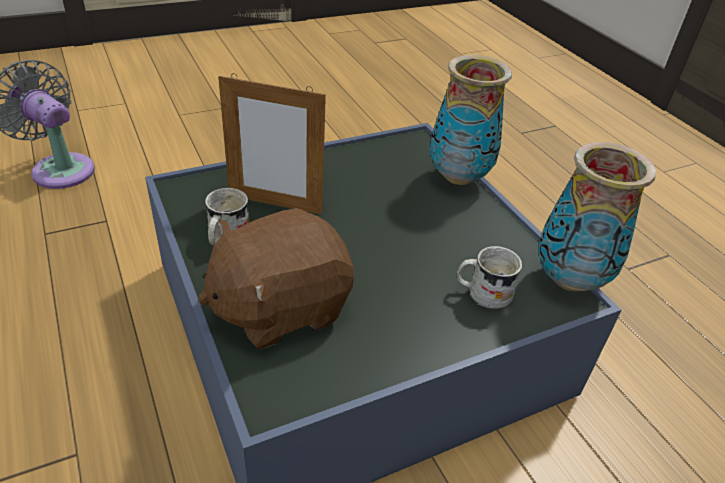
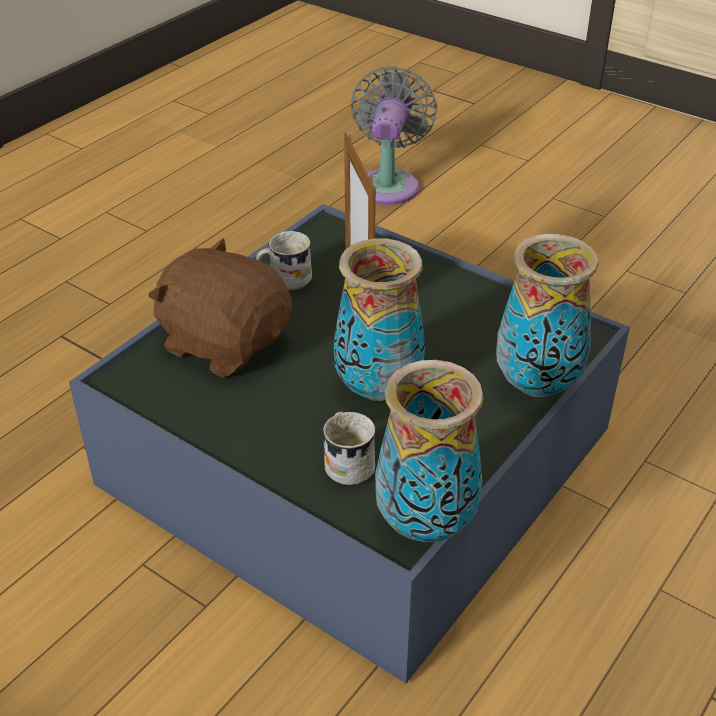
camera: 65 degrees right, 0 degrees up
none -> vase [334,238,425,401]

